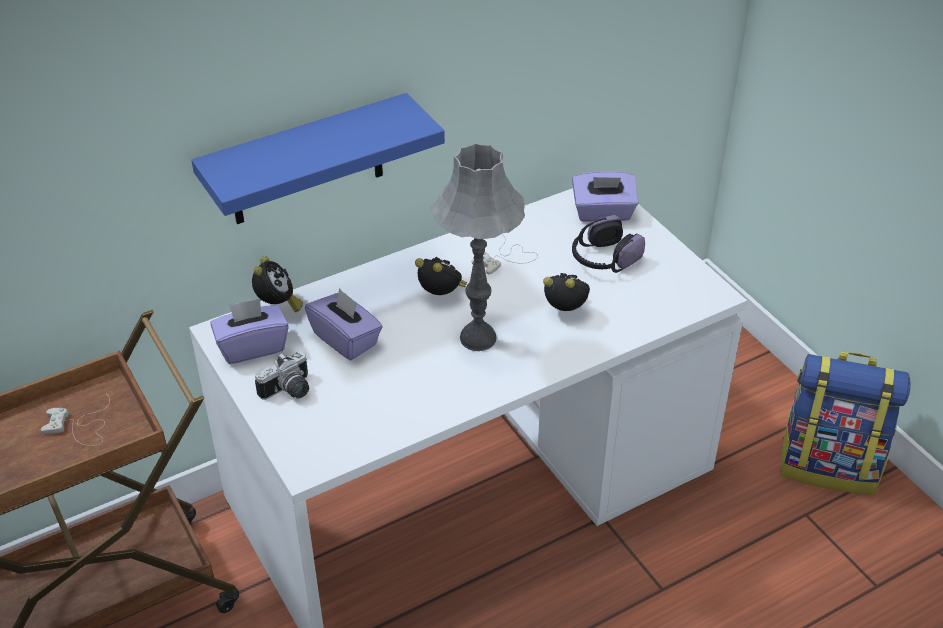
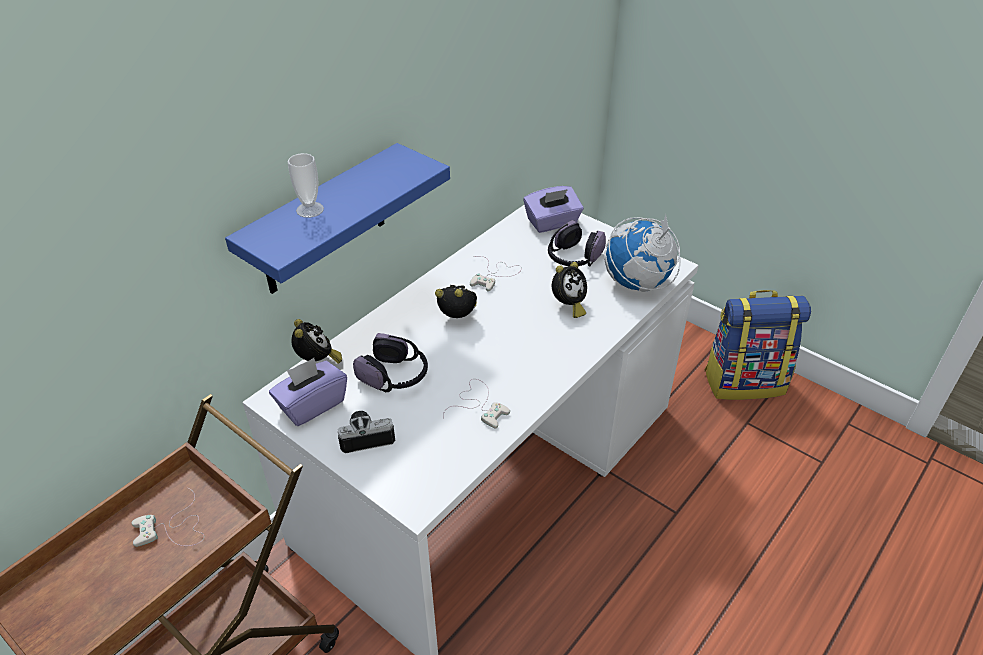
camera: 20 degrees left, 0 degrees up
camera [255,351,309,400] -> camera turned 135 degrees counterclockwise [338,411,395,454]
purple tissue box [305,288,383,360] -> headphones [353,333,428,392]
grey table lamp [431,143,525,351] -> none
alarm clock [543,273,590,311] -> alarm clock turned 135 degrees clockwise [552,262,587,318]
none -> cup [288,153,324,218]
none -> white game controller [443,379,510,428]
none -> globe [604,214,681,292]

